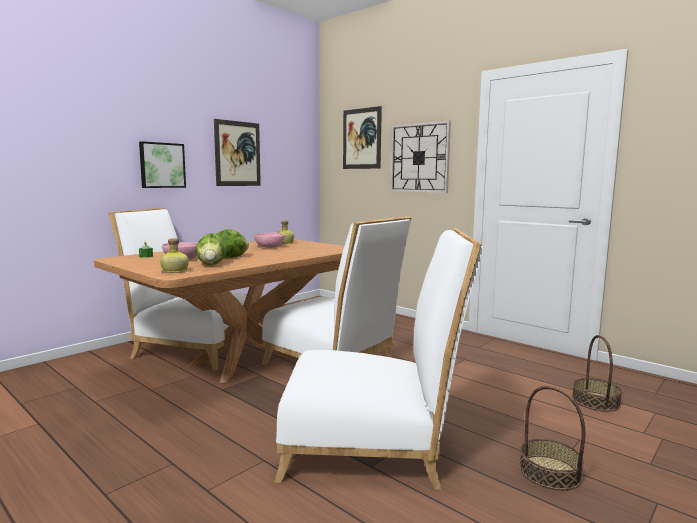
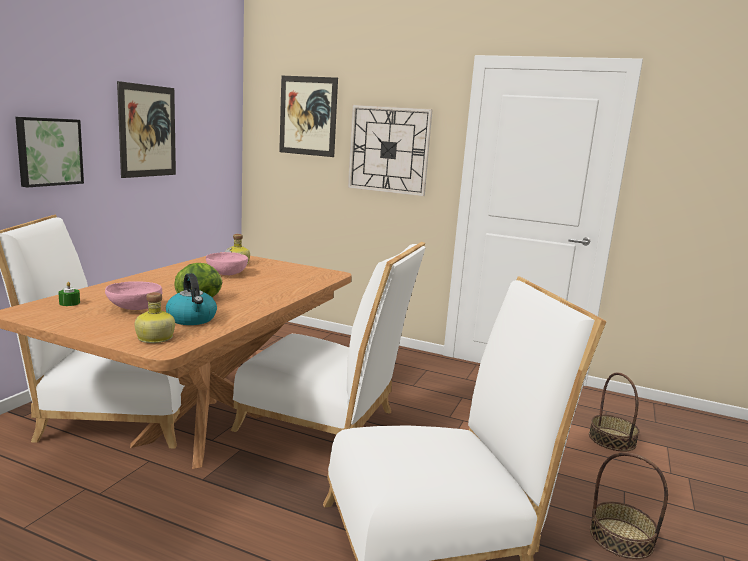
camera: 20 degrees left, 5 degrees up
lettuce [195,233,227,265] -> kettle [166,273,217,325]

